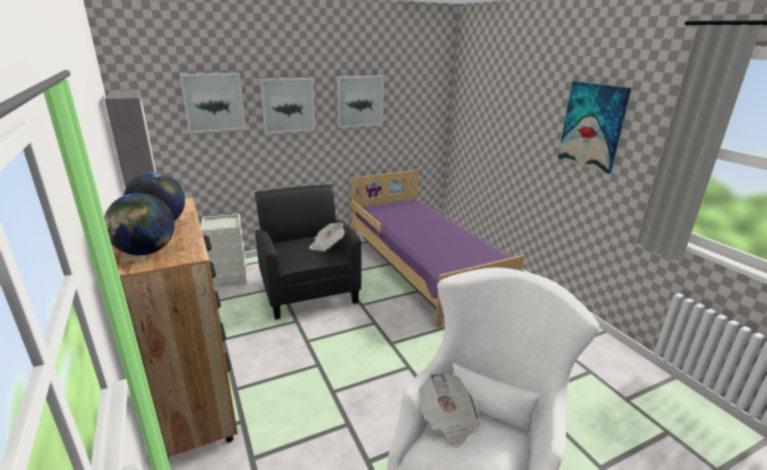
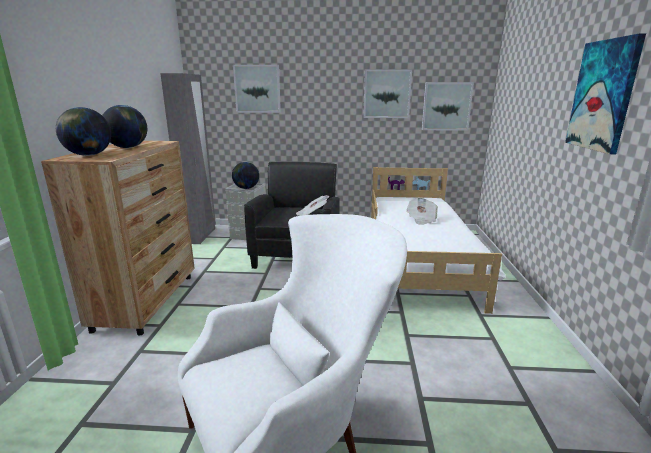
camera: 30 degrees right, 5 degrees down
picture [260,78,316,134] -> picture moved to [422,82,474,131]
purple bed [351,169,524,328] -> white bed [371,167,506,314]
newspaper [419,371,480,448] -> newspaper moved to [406,197,438,225]
none -> globe [232,162,259,189]

